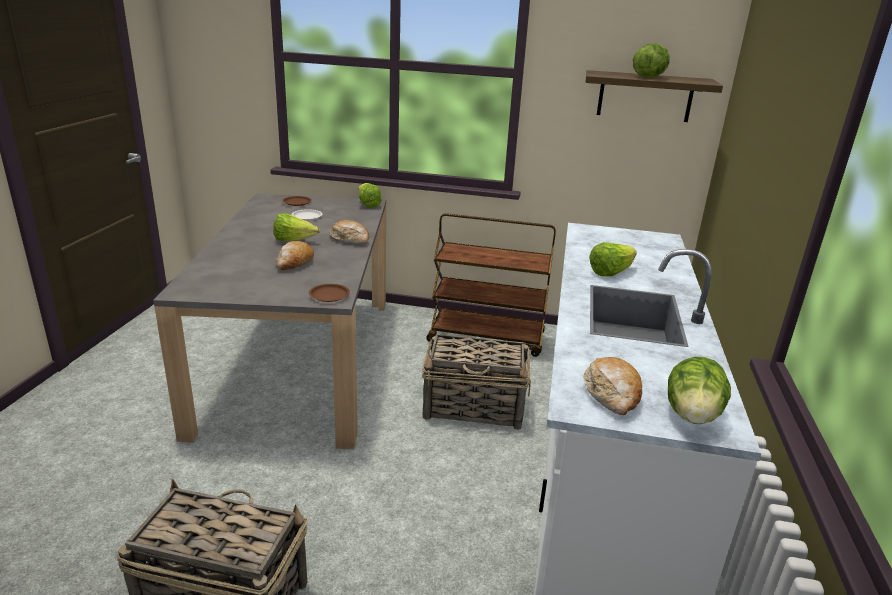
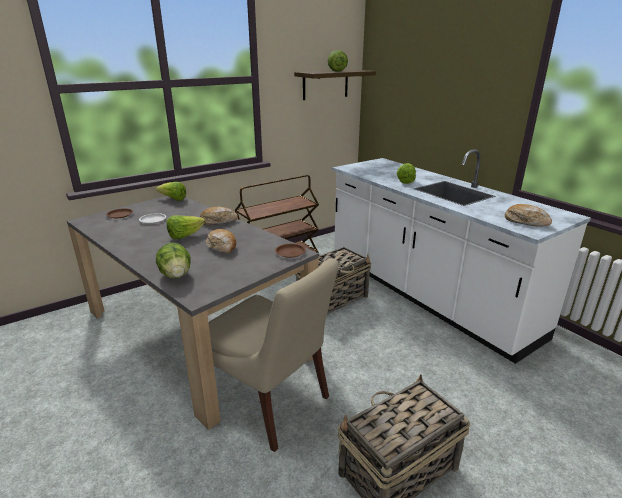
camera: 45 degrees left, 0 degrees up
lettuce [668,357,731,425] -> lettuce moved to [156,243,191,278]
none -> beige chair [209,258,339,452]

